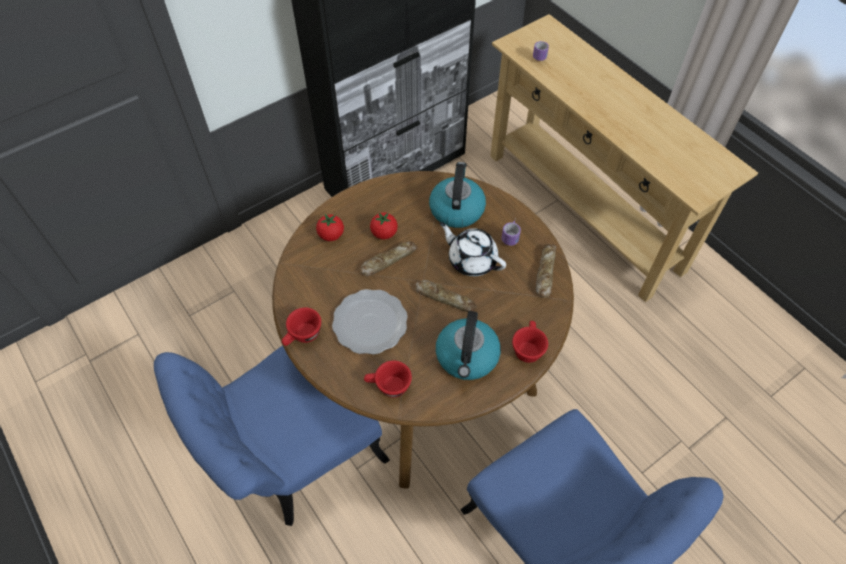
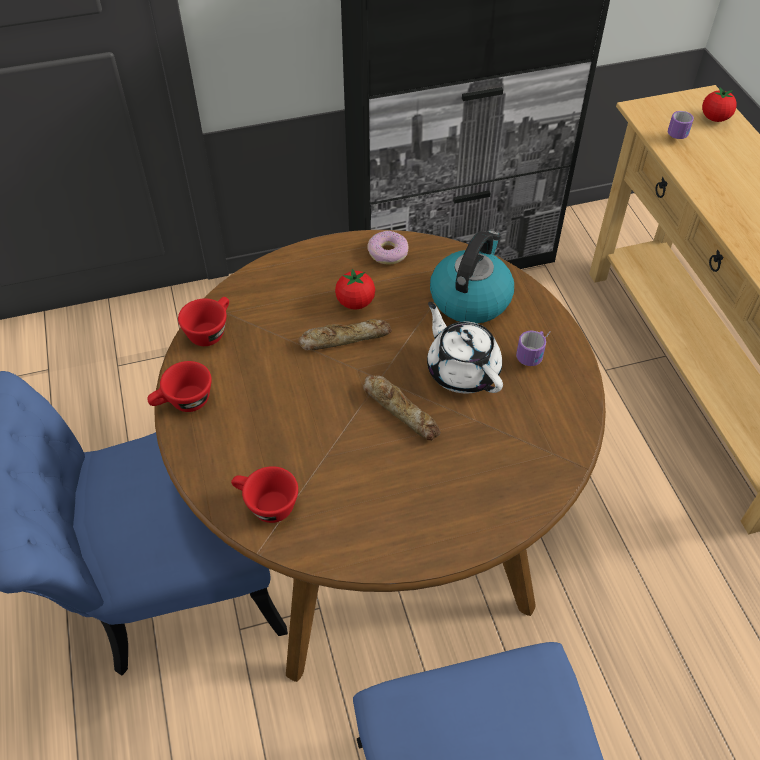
camera: 20 degrees right, 5 degrees down
tomato [316,214,344,241] -> tomato moved to [702,87,737,122]
plate [332,289,408,355] -> none
kettle [436,311,501,380] -> none
red cup [512,321,548,363] -> red cup moved to [178,297,229,346]
bread [536,244,556,298] -> none
none -> donut [367,230,408,265]

